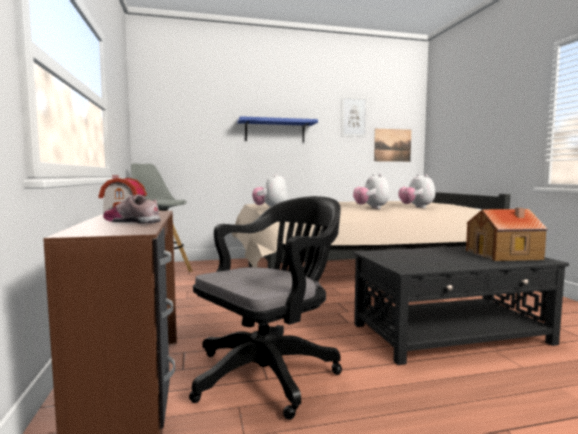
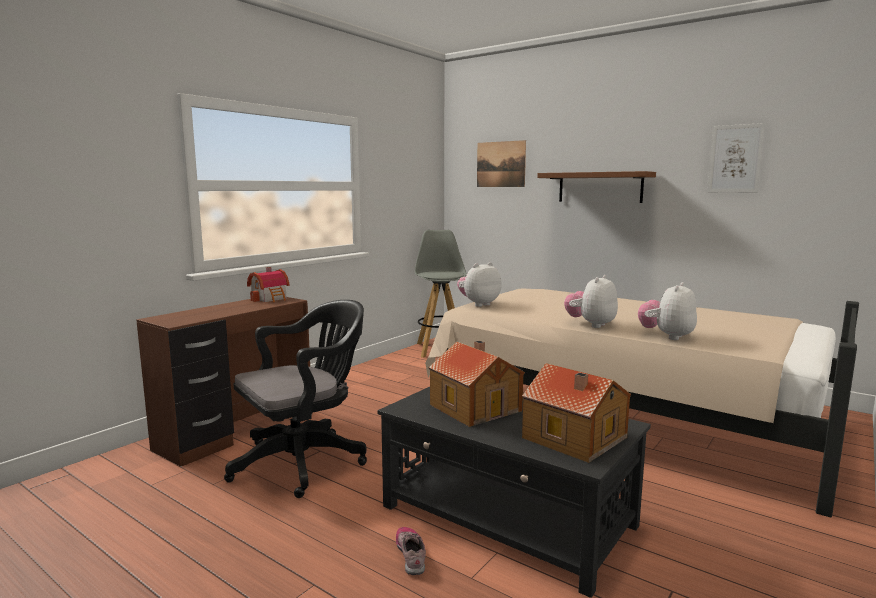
camera: 50 degrees right, 5 degrees up
shoe [103,194,160,224] -> shoe moved to [396,527,426,575]
black office chair [189,196,342,420] -> black office chair turned 45 degrees counterclockwise [224,300,367,498]
blue shelf [237,116,318,142] -> brown shelf [537,171,656,203]
picture [374,129,411,162] -> picture moved to [477,140,526,187]
none -> toy house [428,341,525,427]

